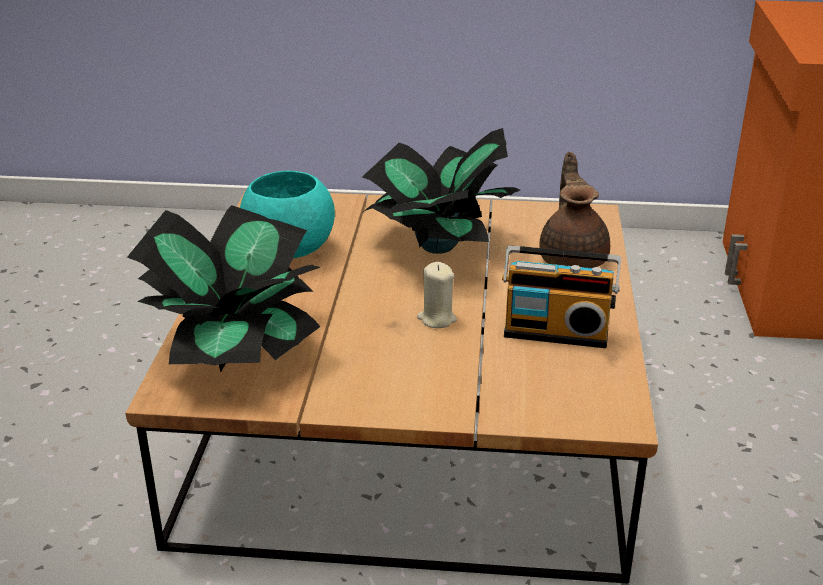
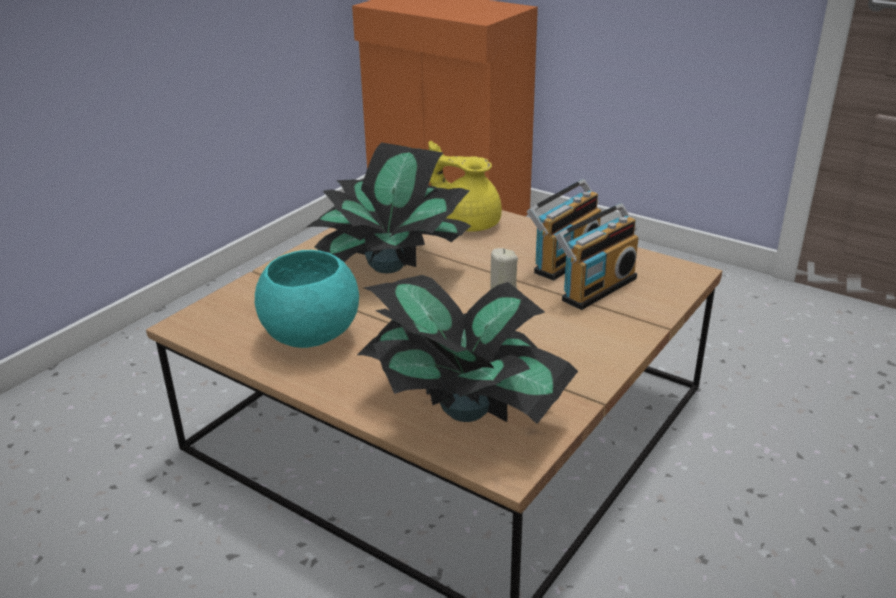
camera: 60 degrees left, 0 degrees up
brown teapot [539,152,610,268] -> yellow teapot [429,141,502,232]
none -> radio [556,203,639,310]

